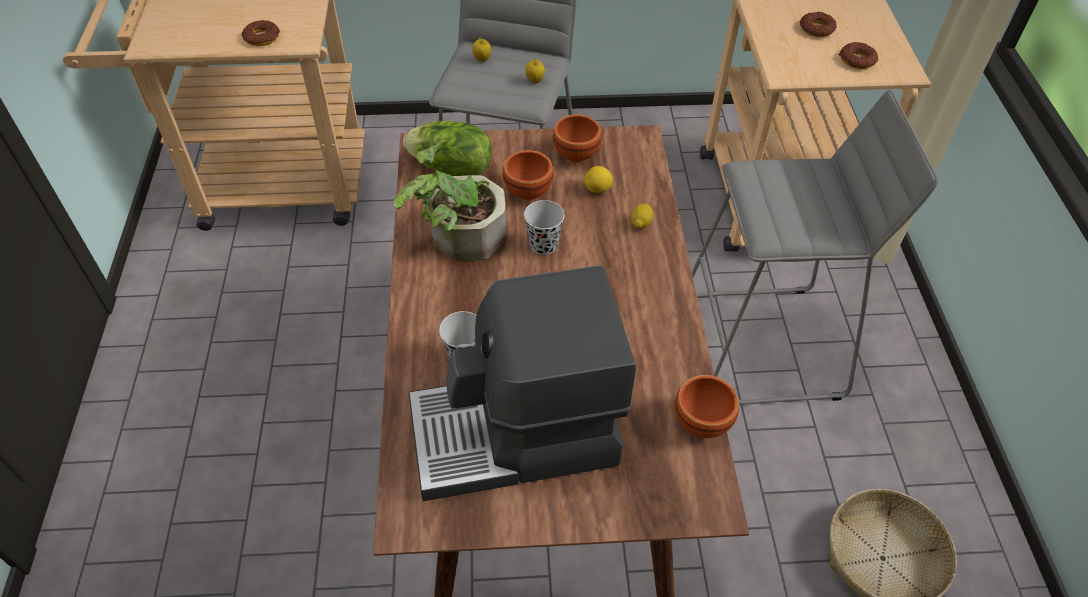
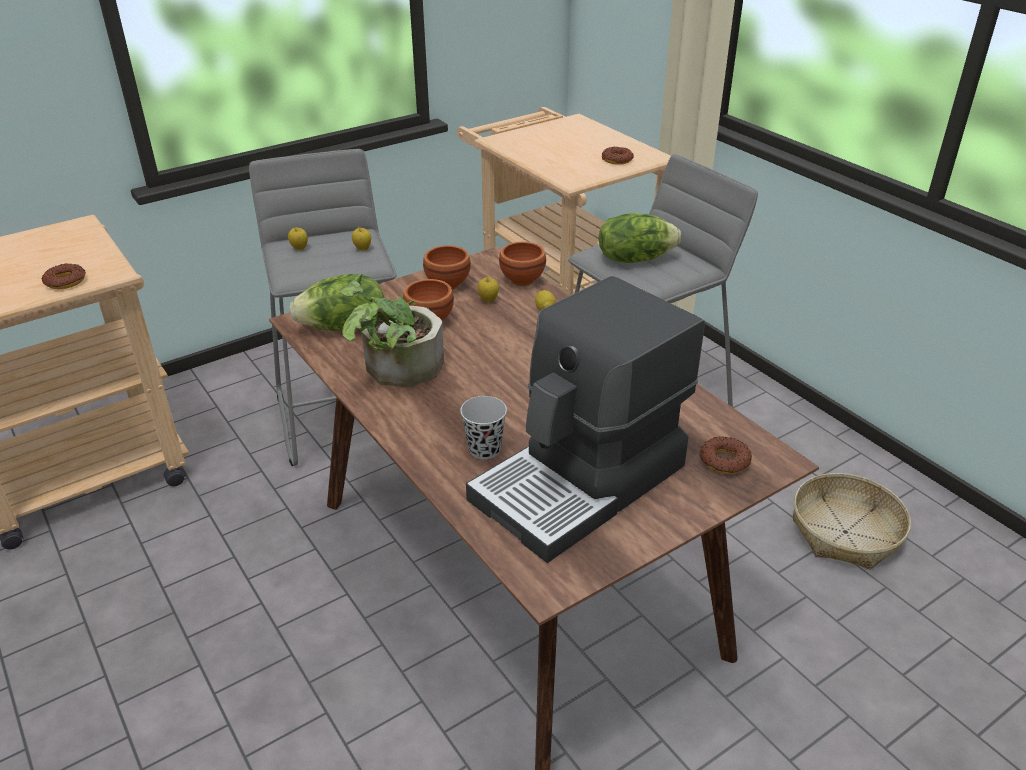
camera: 30 degrees left, 15 degrees down
black cup [524,200,565,255] -> none
lemon [584,166,613,193] -> apple [478,275,499,303]
brown bowl [675,375,739,438] -> brown bowl moved to [499,242,546,286]
donut [800,12,837,37] -> donut moved to [700,436,752,474]
none -> lettuce [599,213,681,263]

